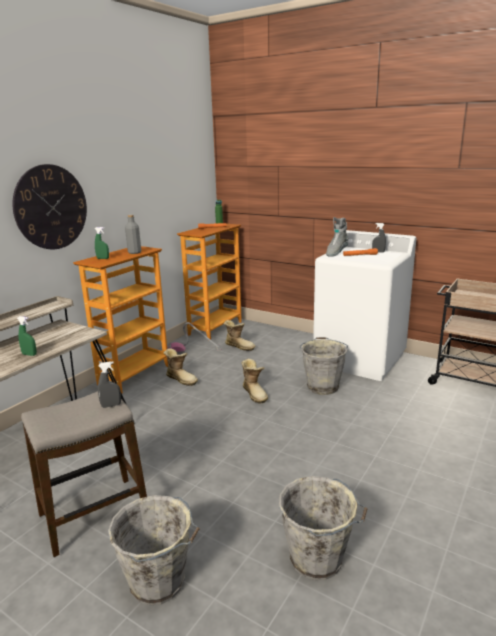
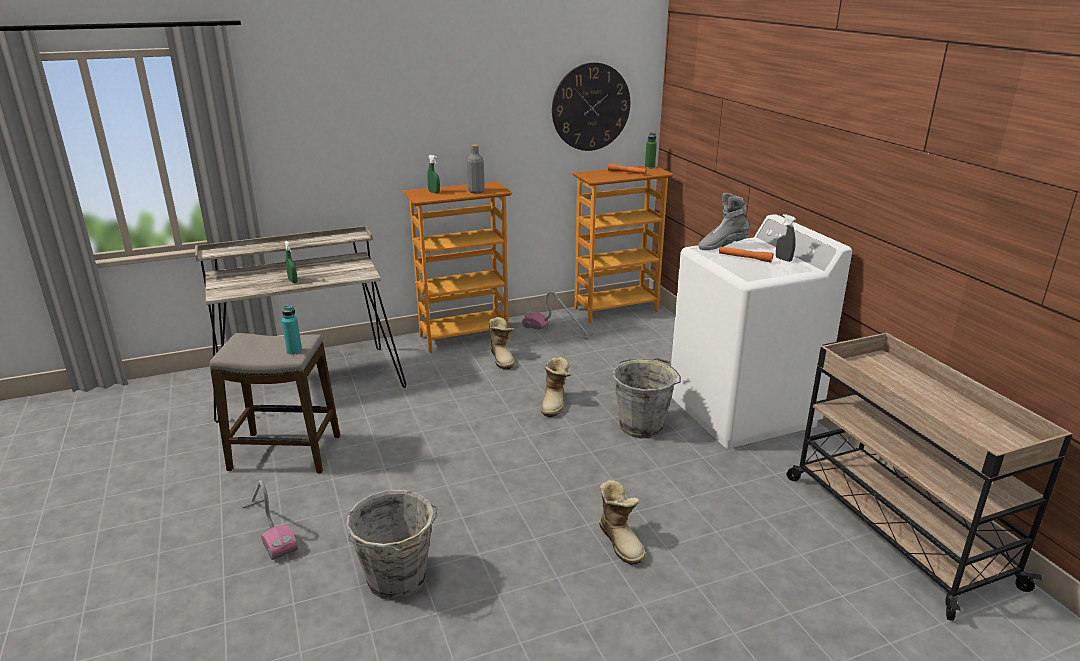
camera: 35 degrees right, 5 degrees up
wall clock [12,164,87,249] -> wall clock moved to [552,62,630,151]
grey spray bottle [98,361,121,408] -> turquoise bottle [282,305,302,355]
grey bucket [108,495,200,606] -> vacuum cleaner [240,480,298,560]
boot [224,320,256,351] -> boot moved to [599,480,646,565]

